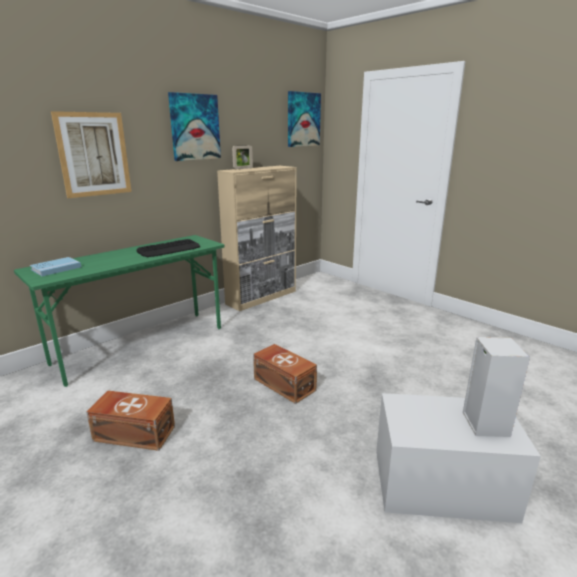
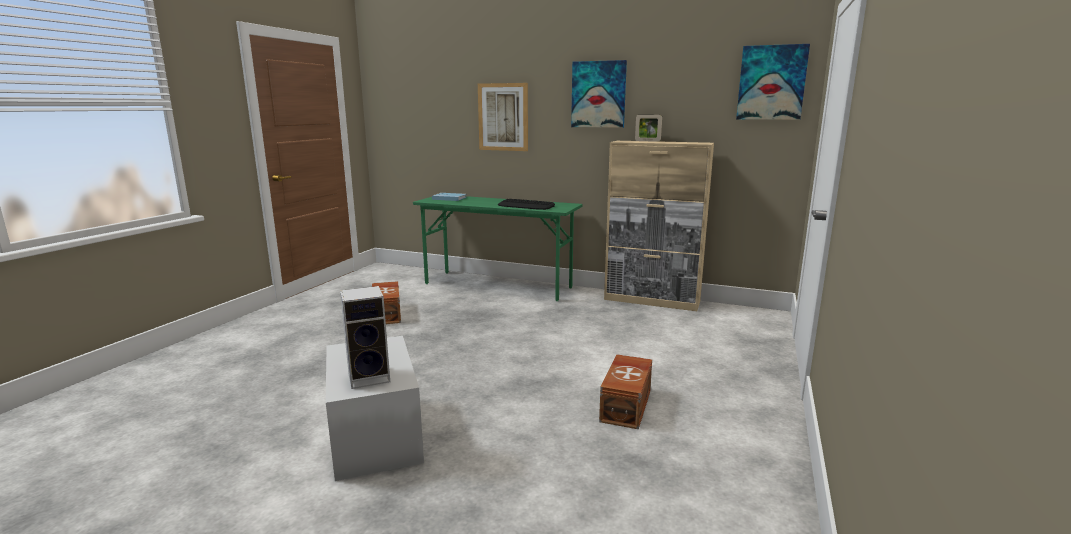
camera: 65 degrees right, 5 degrees down
brown storage box [253,344,317,404] -> brown storage box moved to [599,354,652,429]

